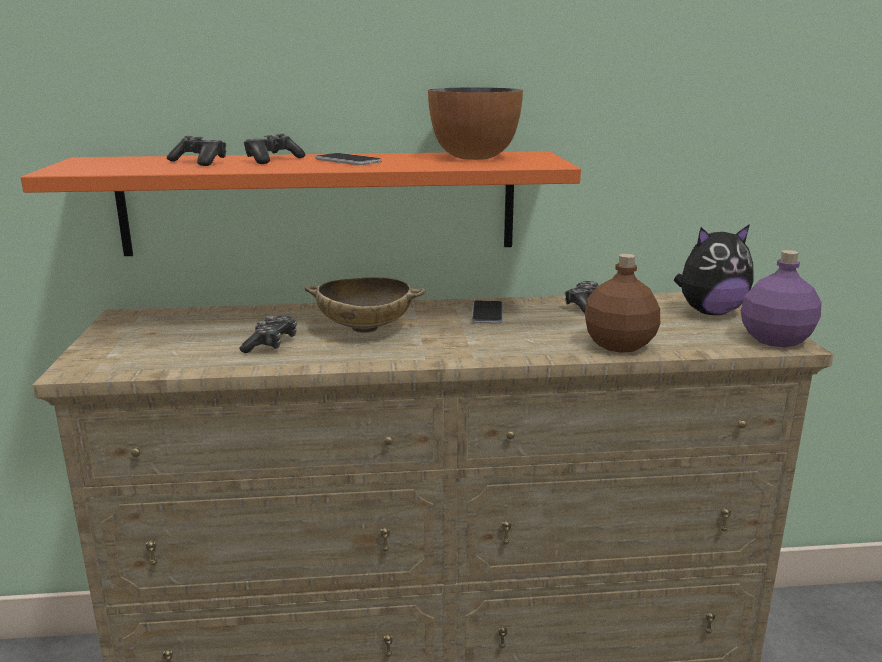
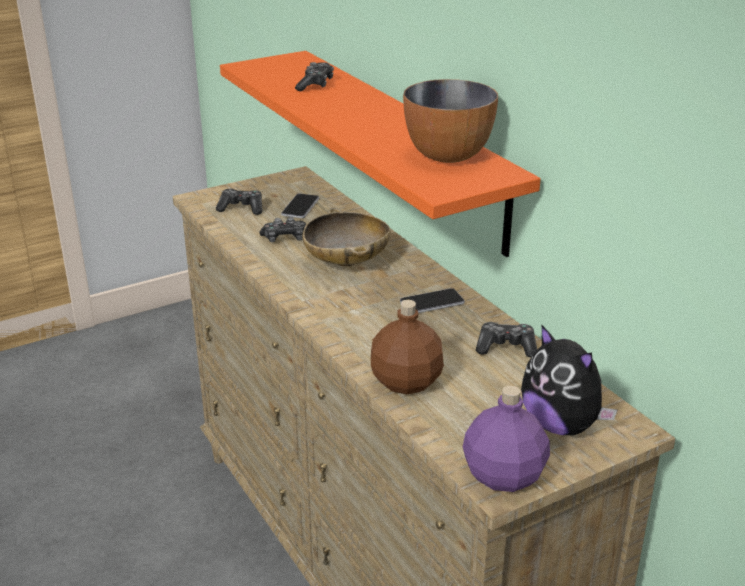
camera: 65 degrees right, 10 degrees up
game controller [244,133,306,164] -> game controller moved to [216,189,262,215]
phone [315,153,382,165] -> phone moved to [281,194,319,218]

